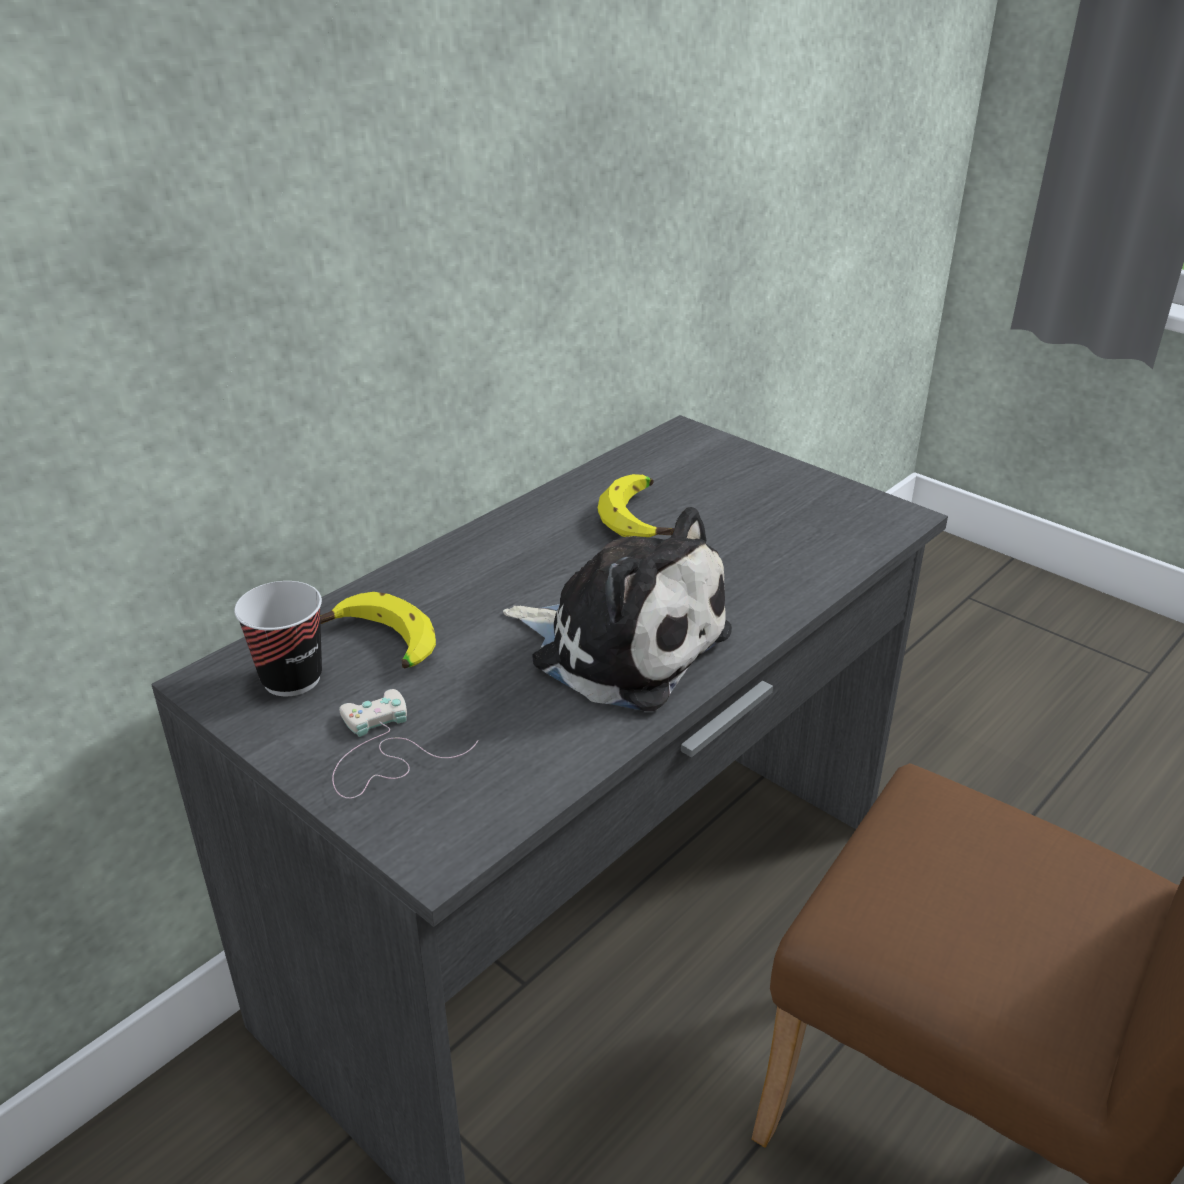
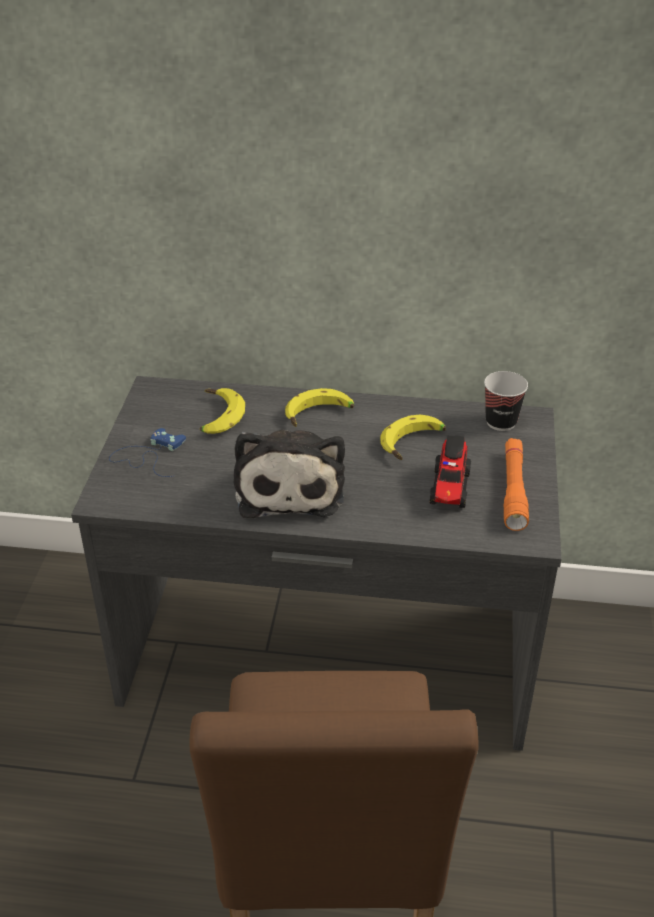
camera: 55 degrees right, 5 degrees up
cup [234,581,322,696] -> cup moved to [484,371,528,431]
white game controller [332,689,479,799] -> blue game controller [109,428,186,477]
none -> banana [285,388,354,427]
none -> toy truck [430,435,471,508]
none -> orange flashlight [504,438,529,531]

